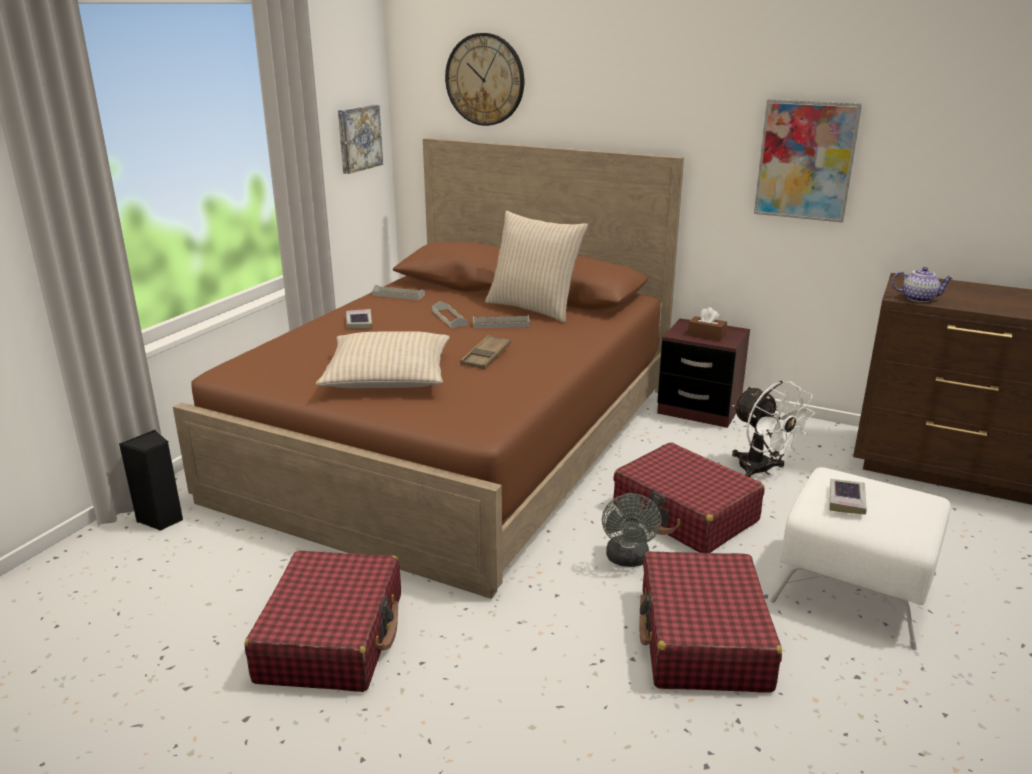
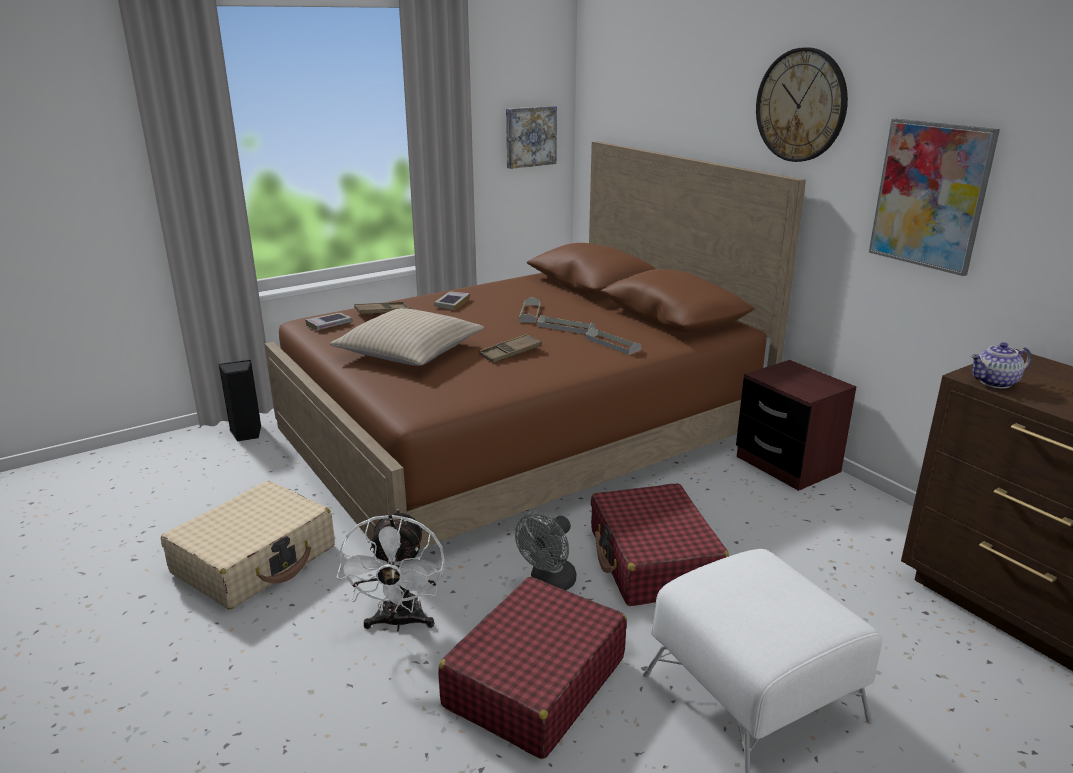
camera: 30 degrees right, 0 degrees up
red suitcase [245,550,401,692] -> beige suitcase [161,481,335,609]
grey tray [372,285,425,300] -> grey tray moved to [586,328,641,355]
wall clock [445,33,524,126] -> wall clock moved to [756,47,848,162]
beige pillow [485,211,588,323] -> none
brown tissue box [688,307,727,341] -> none
white fan [732,381,815,478] -> white fan moved to [337,509,445,631]
book [830,479,867,514] -> book moved to [305,313,352,330]
teapot [892,267,954,302] -> teapot turned 120 degrees clockwise [970,342,1032,389]
none -> brown tray [354,302,411,316]

